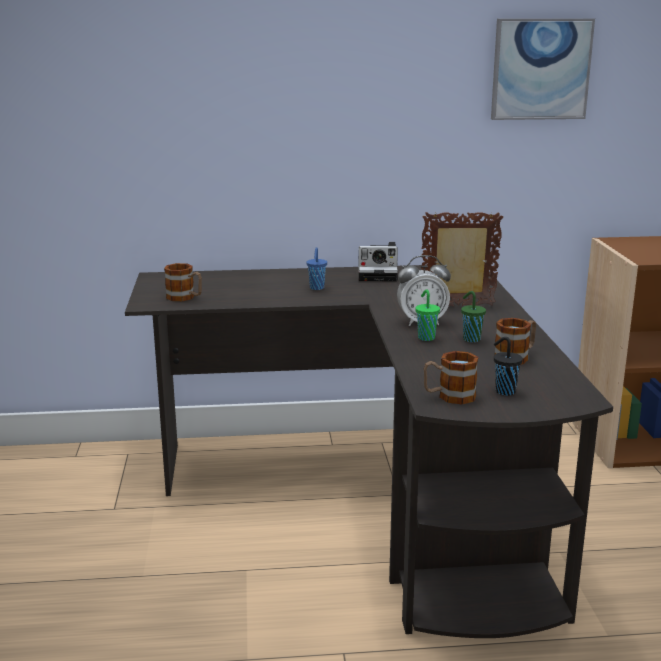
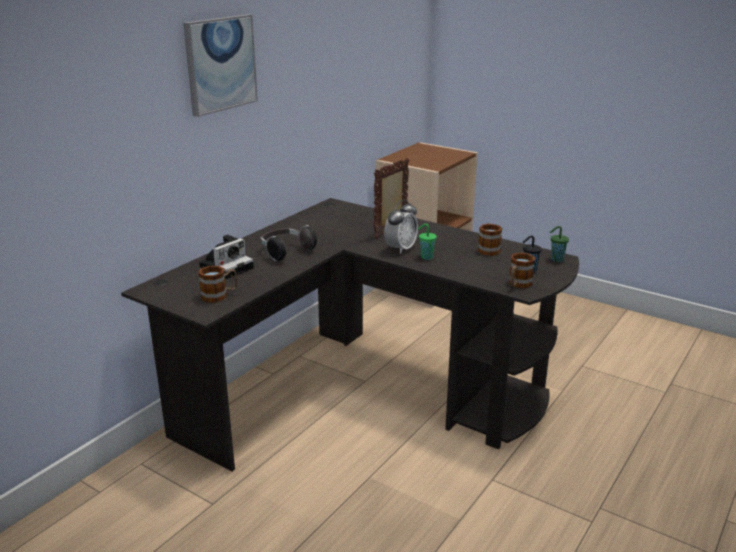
camera: 50 degrees left, 5 degrees up
blue cup [306,247,327,290] -> headphones [261,225,317,261]
camera [358,242,398,281] -> camera moved to [199,235,254,279]
green cup [461,291,486,342] -> green cup moved to [550,226,569,262]
picture [491,18,595,120] -> picture moved to [183,14,258,117]

